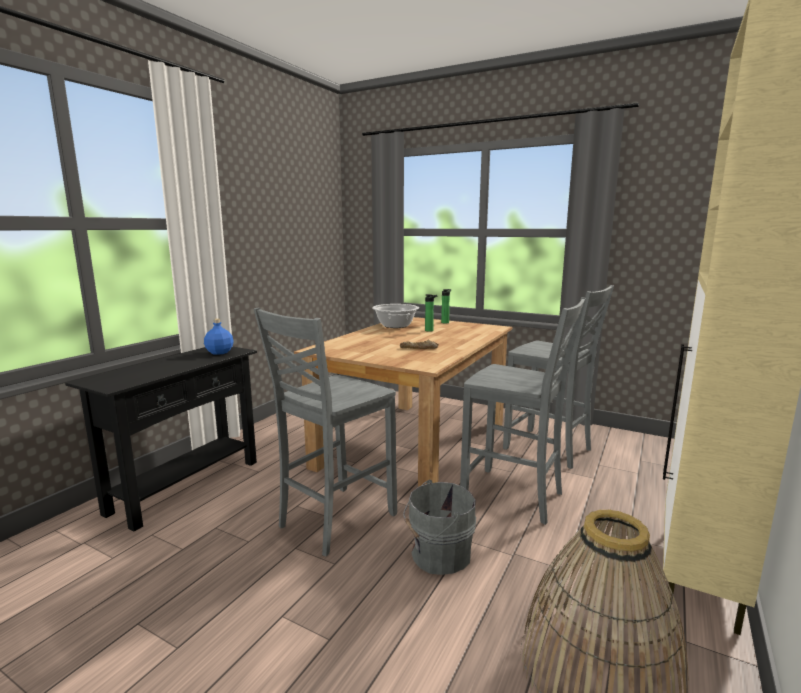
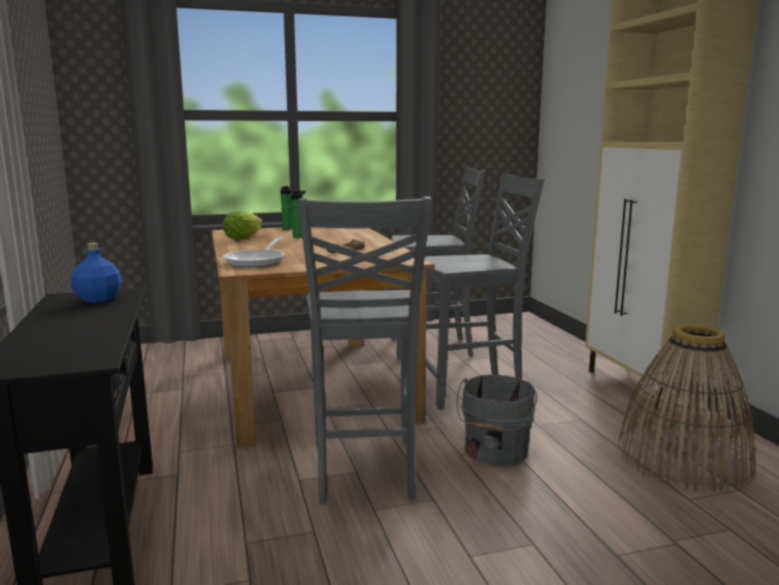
camera: 45 degrees left, 0 degrees up
cooking pot [372,304,419,328] -> lettuce [223,211,263,240]
none -> frying pan [223,237,285,267]

